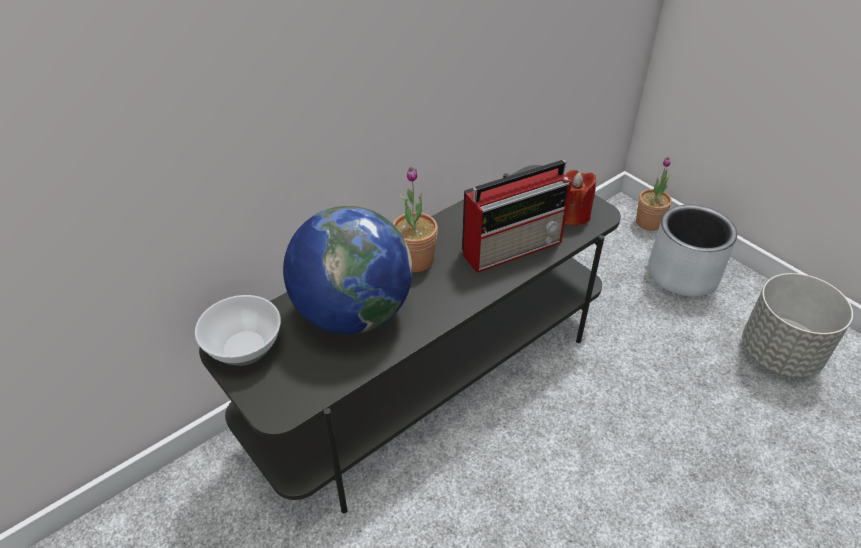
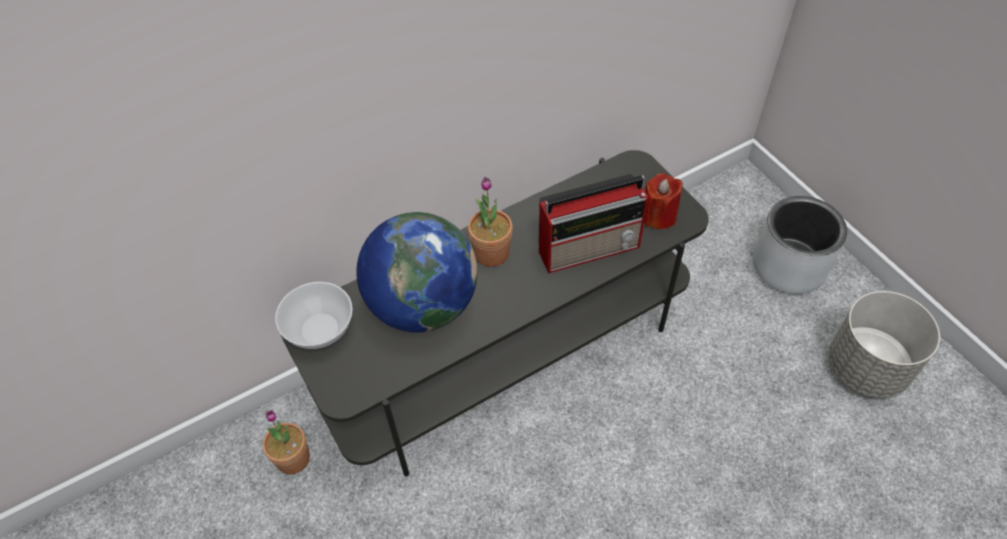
camera: 10 degrees right, 10 degrees up
potted plant [636,157,672,231] -> potted plant moved to [263,410,310,474]

